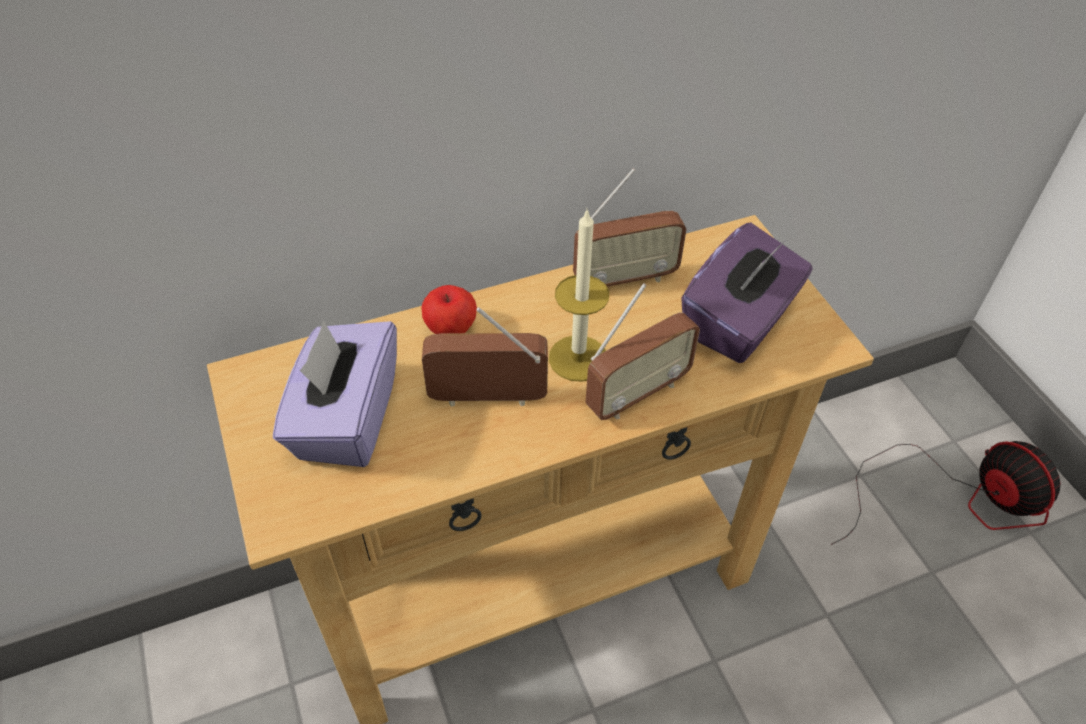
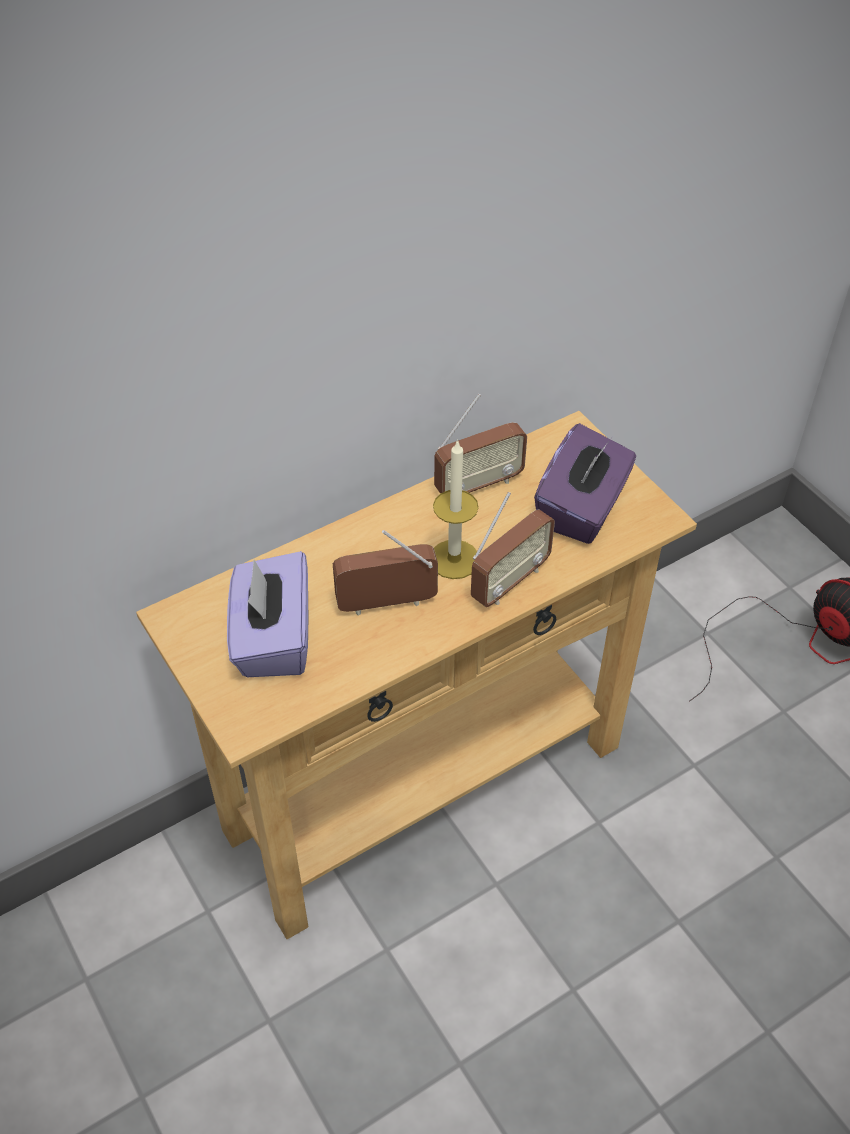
camera: 10 degrees left, 0 degrees up
apple [421,285,477,334] -> none

